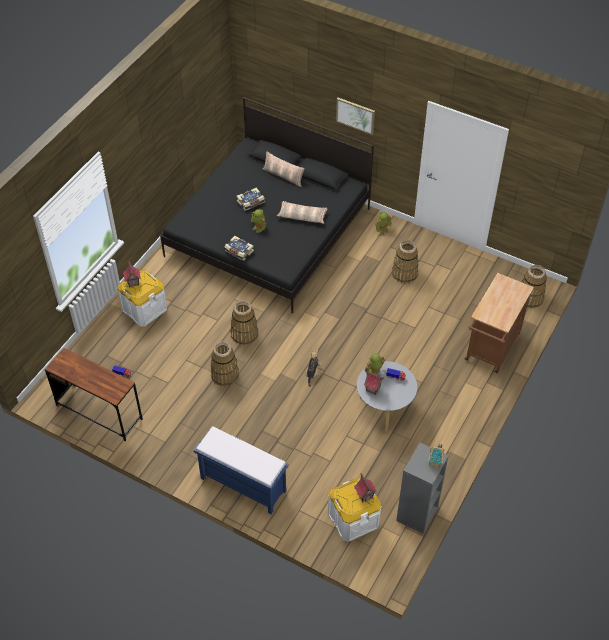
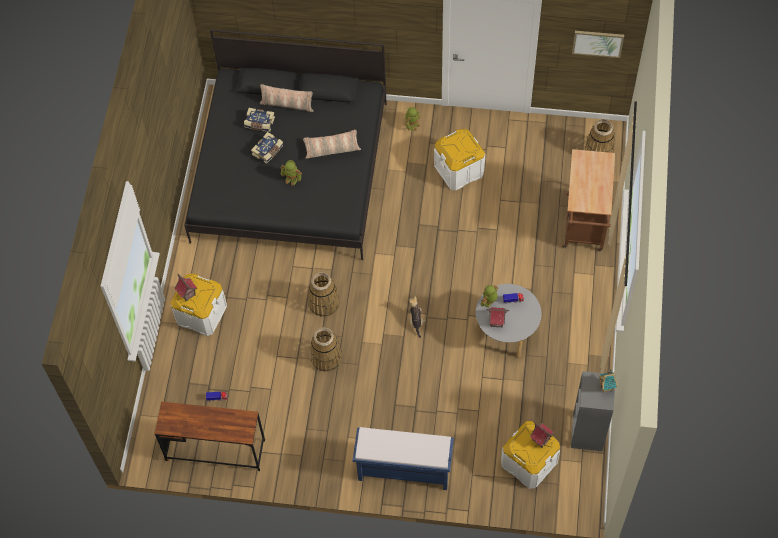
camera: 20 degrees left, 10 degrees up
book [225,236,254,261] -> book moved to [244,108,275,132]
picture [336,98,375,135] -> picture moved to [572,31,624,58]
basket [392,240,419,284] -> white storage box [434,129,485,191]

